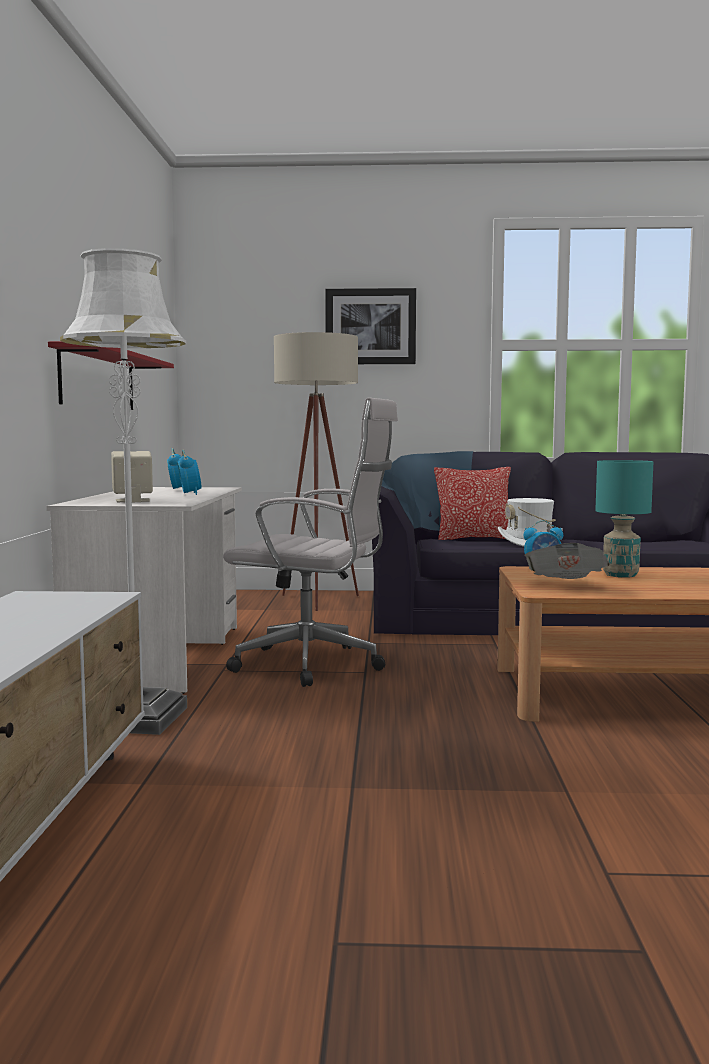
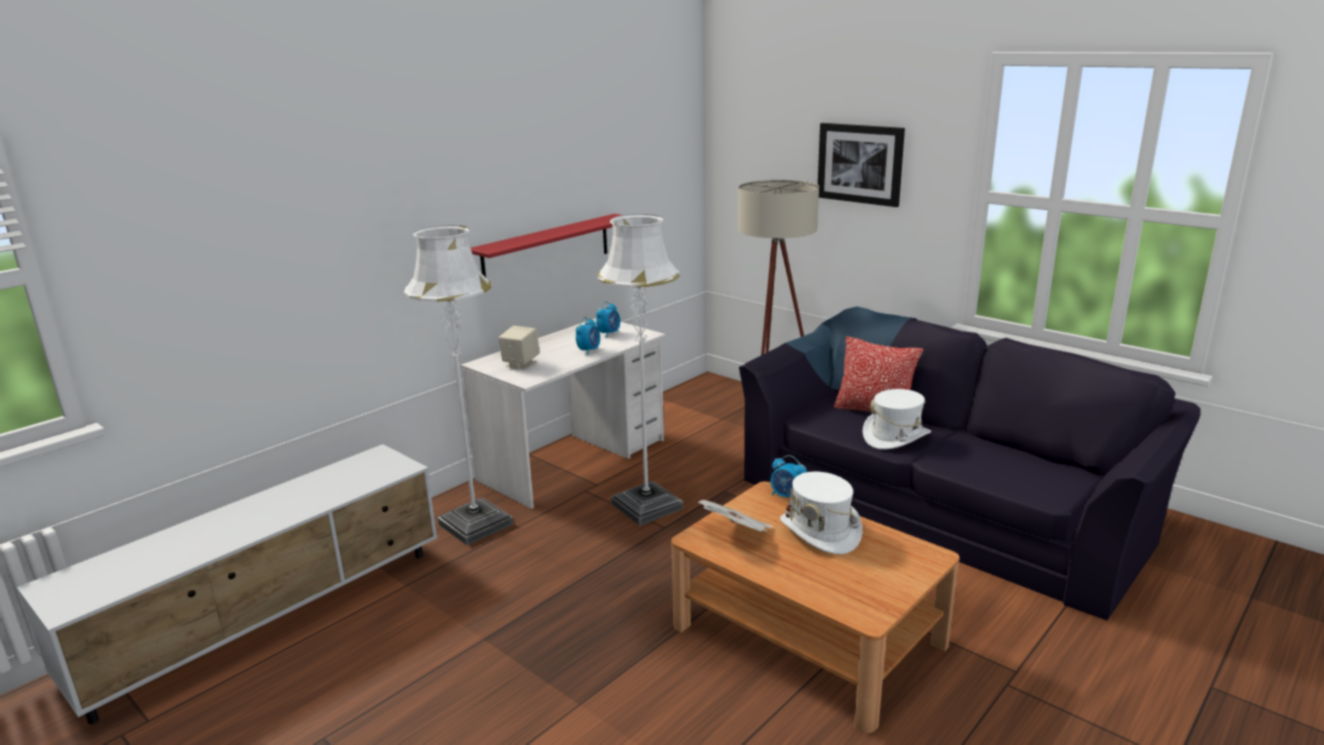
camera: 40 degrees right, 15 degrees up
white office chair [223,397,398,687] -> white floor lamp [598,214,683,526]
turquoise table lamp [595,460,653,578] -> white hat [780,472,862,555]

